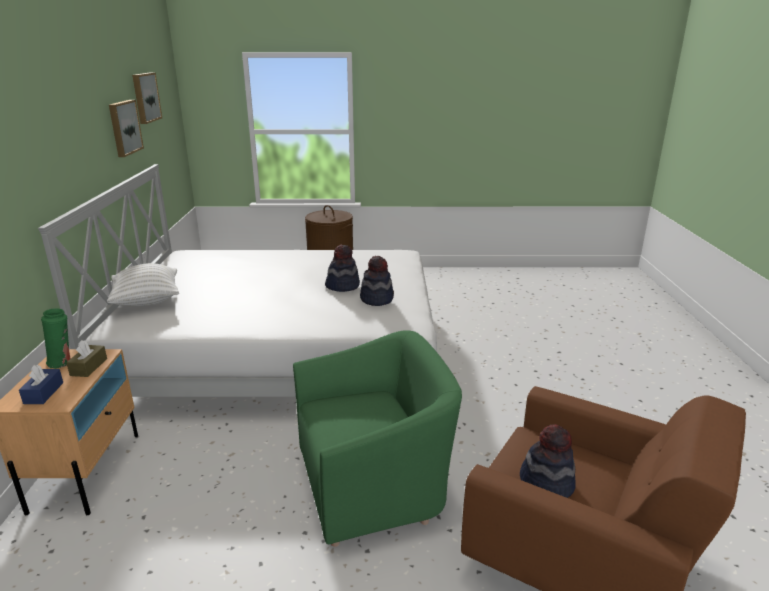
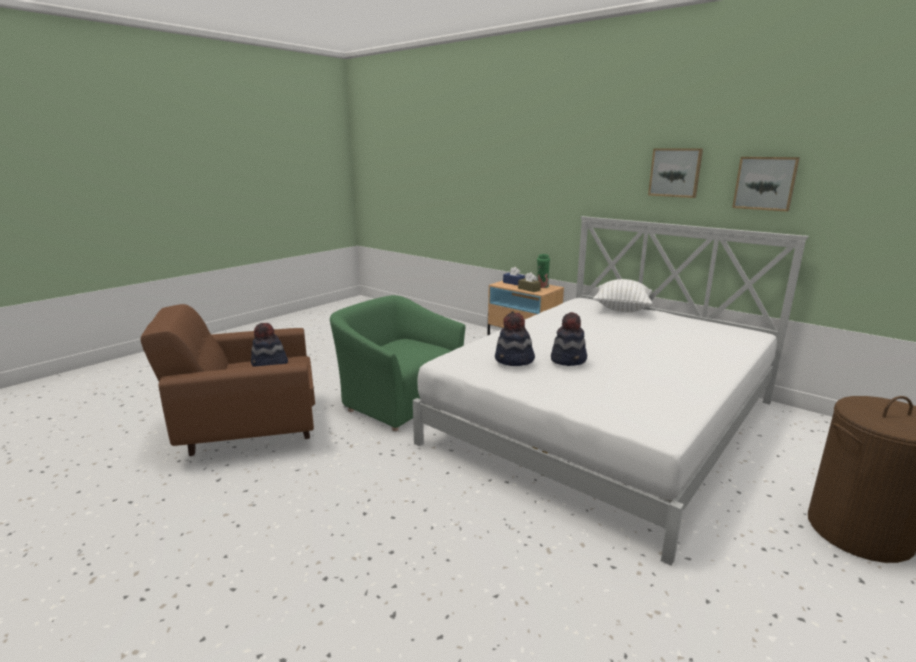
camera: 130 degrees right, 5 degrees down
picture [132,72,162,124] -> picture moved to [648,148,703,198]
green armchair [293,330,462,547] -> green armchair turned 105 degrees clockwise [330,295,466,431]

